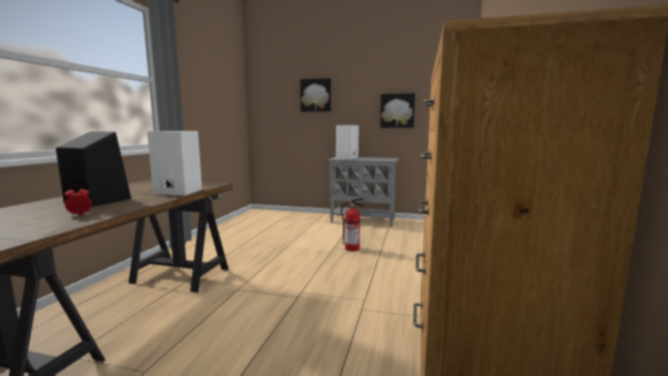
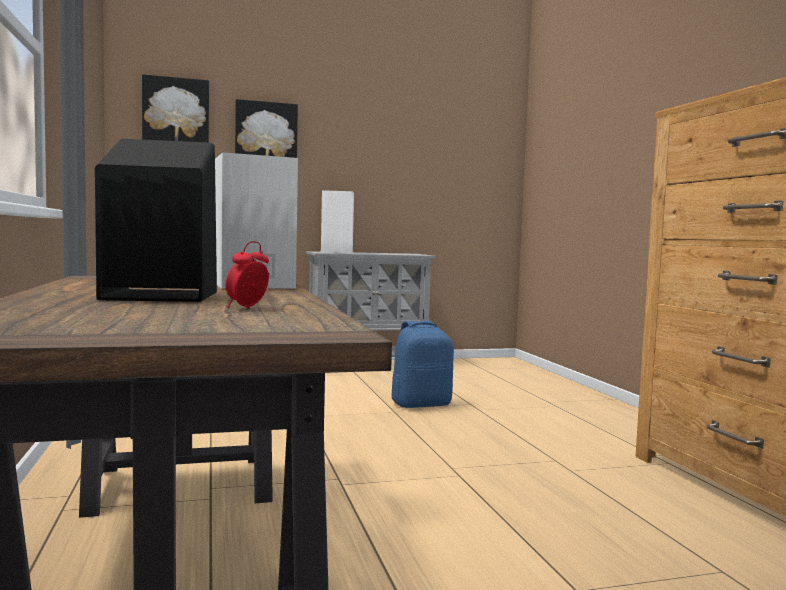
camera: 30 degrees left, 5 degrees down
fire extinguisher [341,198,364,251] -> blue backpack [391,320,454,408]
picture [380,93,415,128] -> picture moved to [142,74,209,142]

